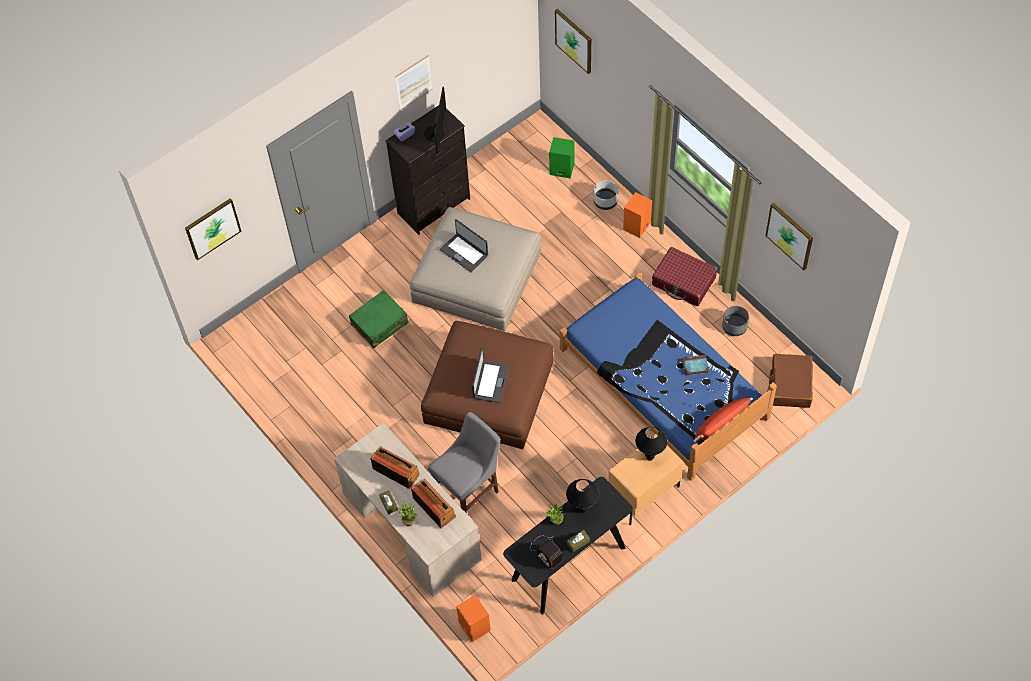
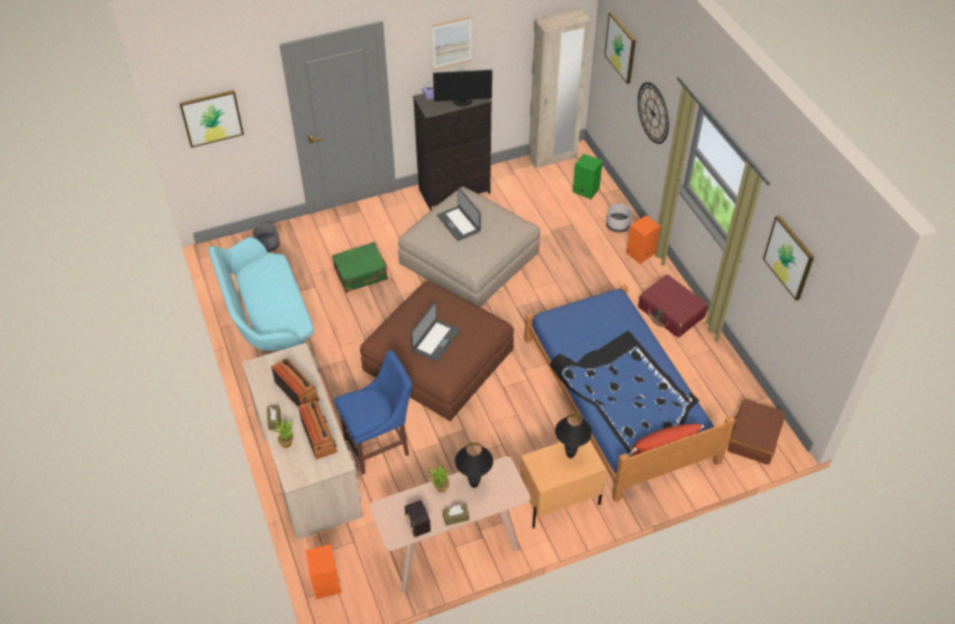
camera: 15 degrees right, 10 degrees down
monitor [424,87,446,154] -> monitor turned 60 degrees clockwise [433,70,492,107]
grey chair [428,412,501,513] -> blue chair [334,350,412,475]
black console table [503,477,633,614] -> beige console table [370,456,531,593]
book [682,355,709,376] -> none
grey planter [722,306,749,336] -> grey planter moved to [252,223,280,252]
none -> turquoise bench [208,237,321,372]
none -> beige wardrobe [528,9,590,169]
none -> wall clock [638,82,669,144]

